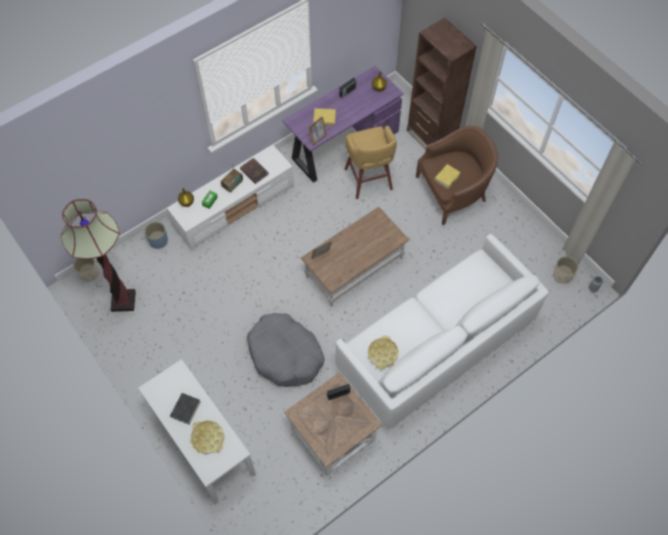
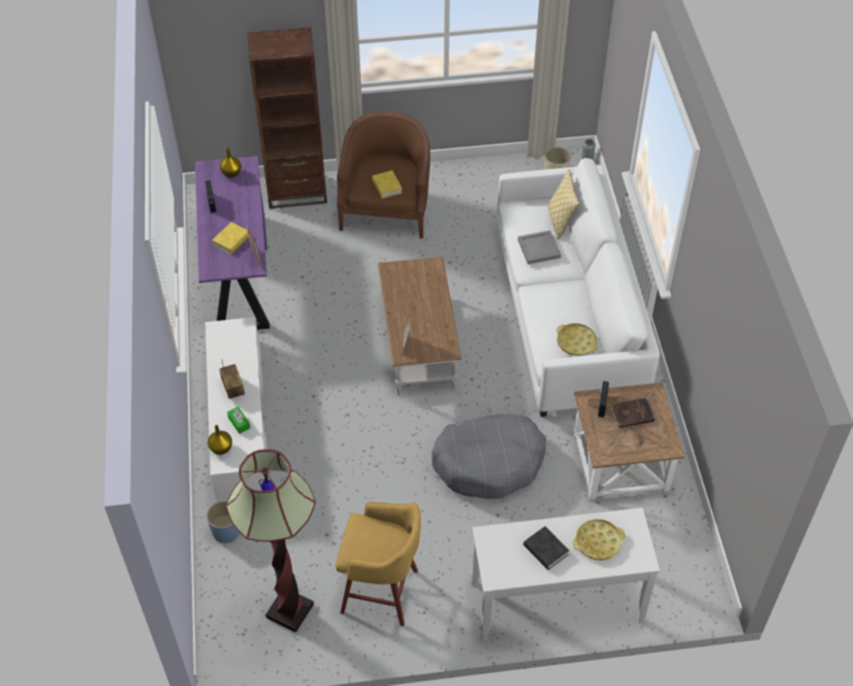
camera: 60 degrees left, 10 degrees down
beige planter [73,258,99,282] -> none
brown book [240,158,269,184] -> brown book moved to [610,398,655,428]
yellow stool [345,126,397,199] -> yellow stool moved to [336,502,421,626]
none -> grey tray [518,230,561,264]
none -> pillow [548,169,580,239]

